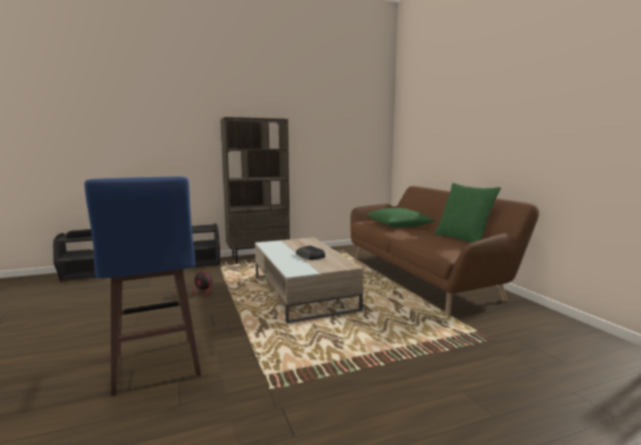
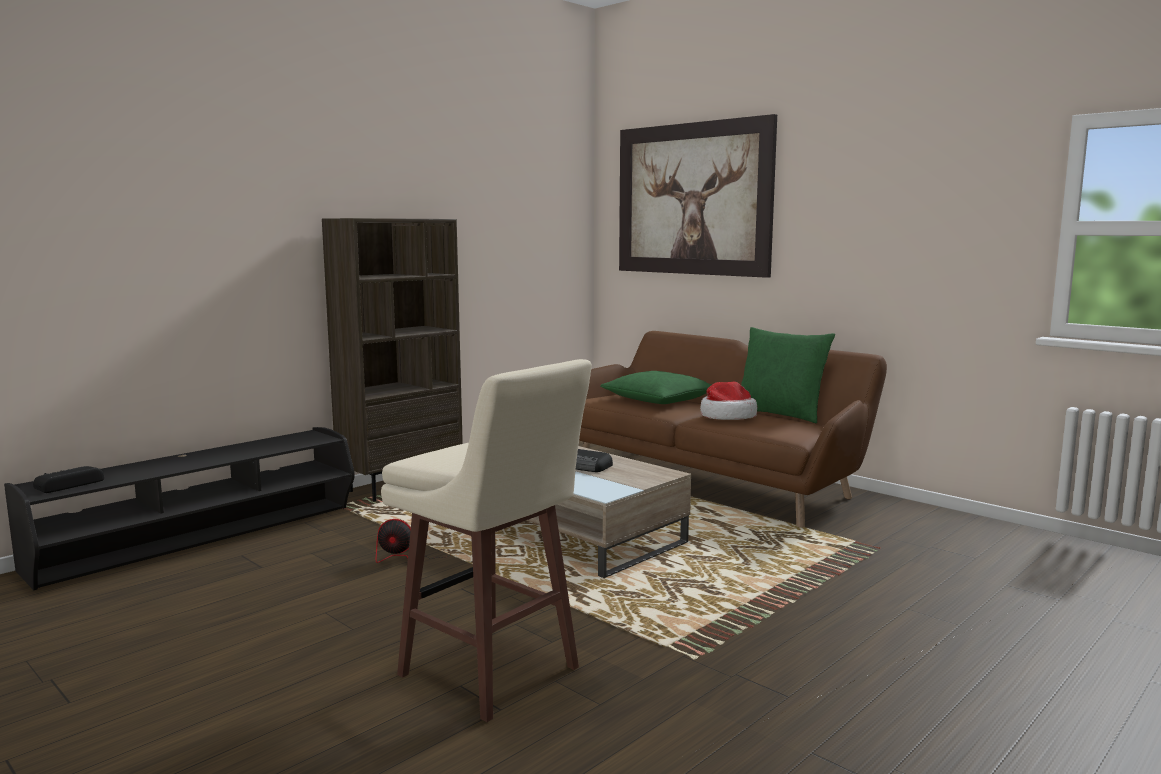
camera: 25 degrees left, 0 degrees up
blue stool [84,177,201,396] -> beige stool [381,359,592,722]
none -> picture [619,114,777,278]
none -> hat [700,381,757,420]

